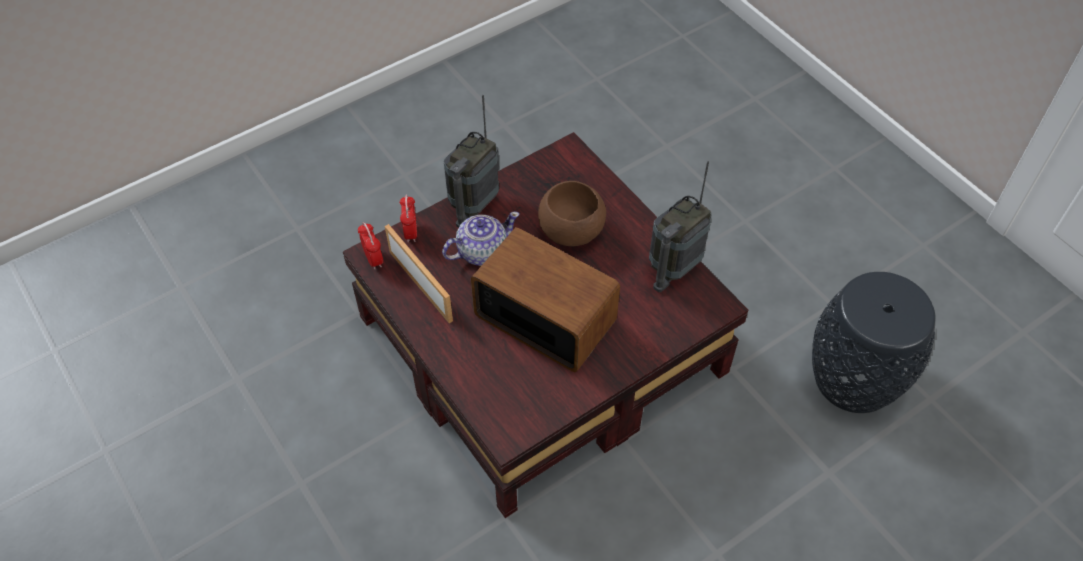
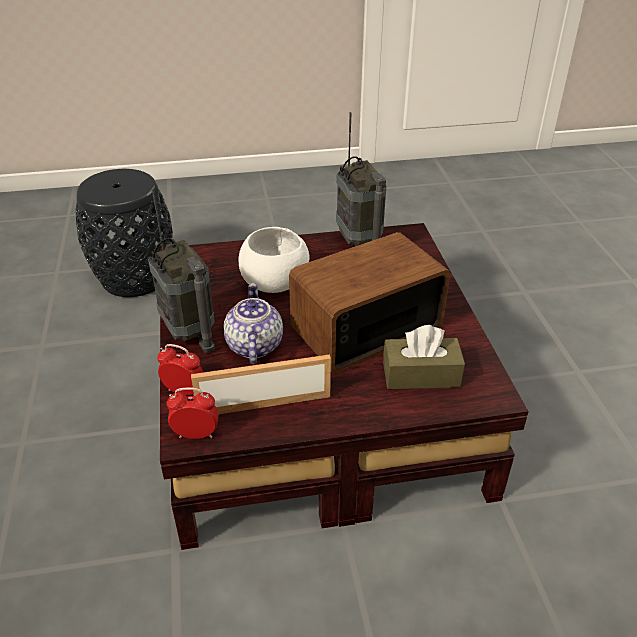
camera: 65 degrees left, 15 degrees down
brown bowl [538,181,606,246] -> white bowl [238,227,310,293]
black stool [812,272,936,413] -> black stool moved to [76,169,173,297]
none -> brown tissue box [383,325,465,389]

